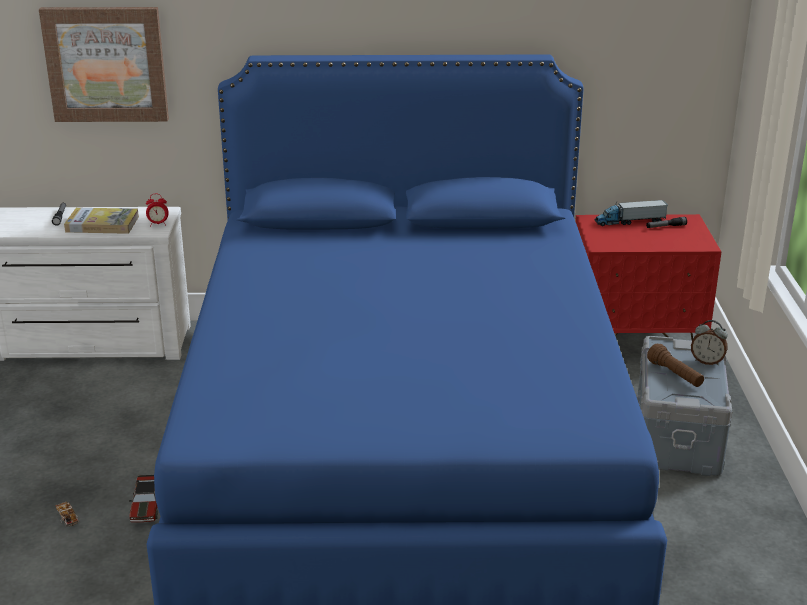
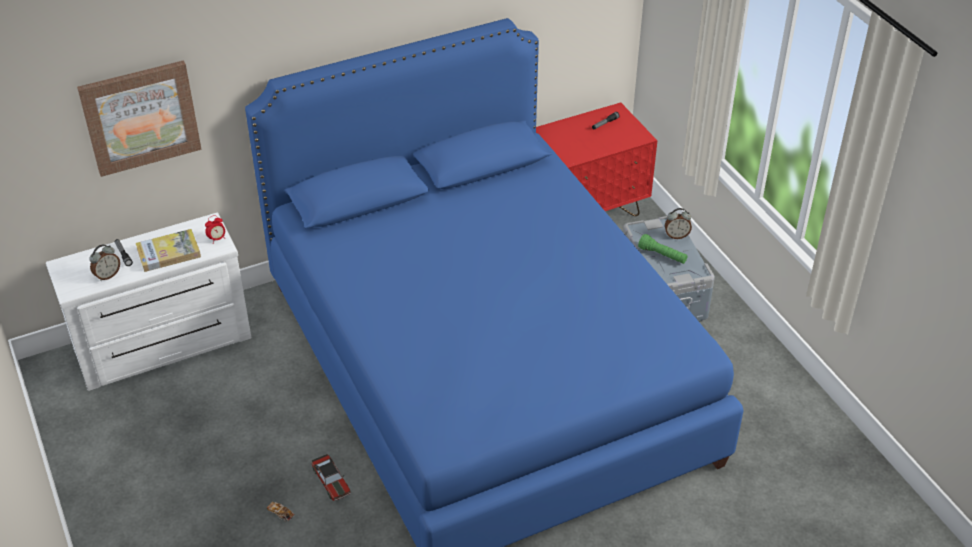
camera: 25 degrees left, 15 degrees up
toy truck [595,200,667,226] -> none
brown flashlight [647,344,704,387] -> green flashlight [638,234,688,264]
none -> alarm clock [89,245,120,281]

